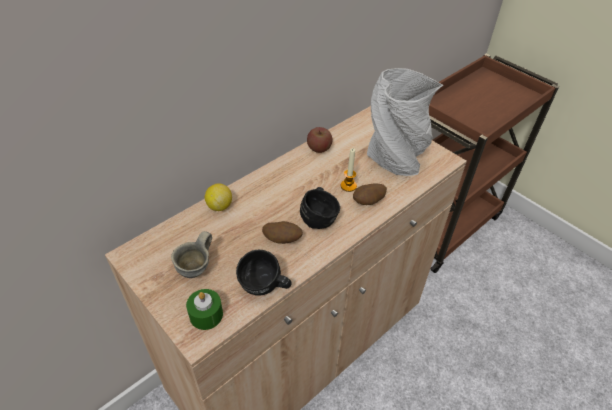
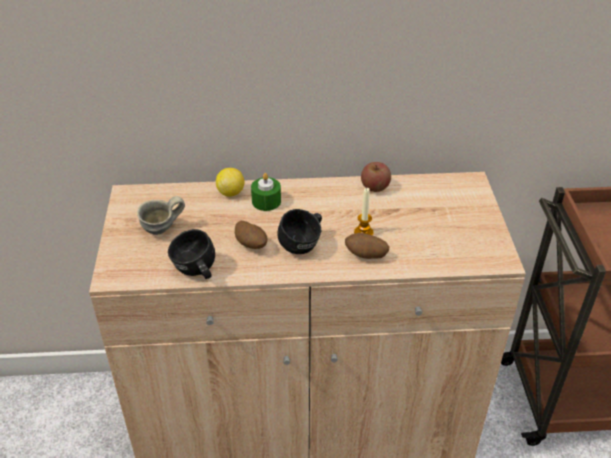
camera: 40 degrees right, 5 degrees down
green candle [186,289,223,330] -> green candle moved to [251,173,281,211]
grey vase [367,68,443,176] -> none

